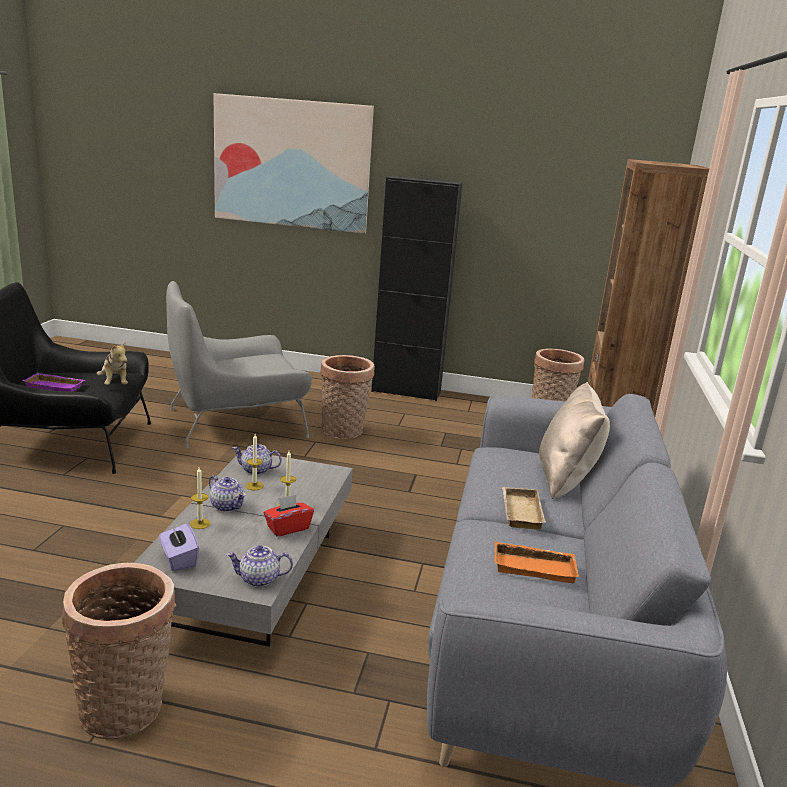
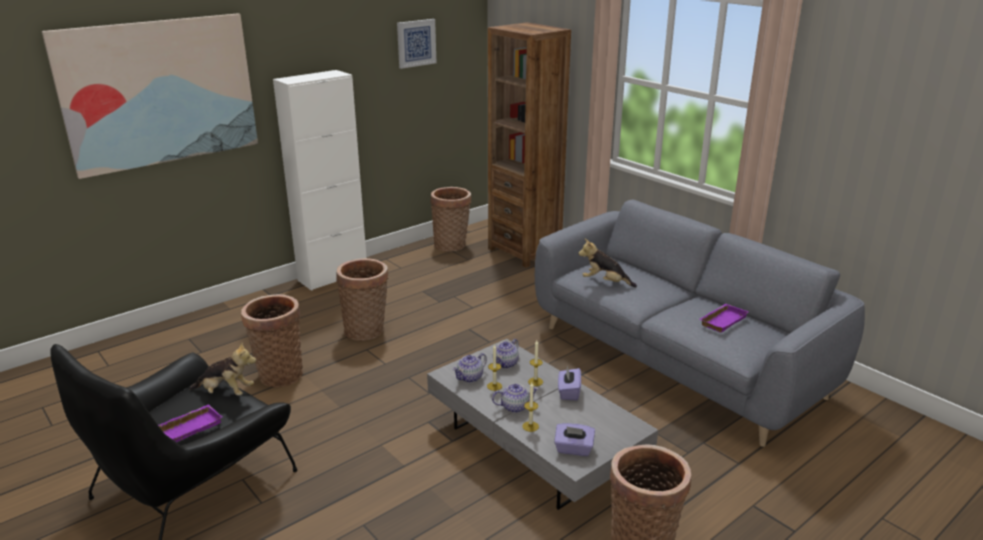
camera: 50 degrees left, 5 degrees up
grey armchair [166,281,312,449] -> basket [241,294,303,387]
teapot [226,545,293,587] -> teapot moved to [496,339,519,368]
red tissue box [264,495,314,537] -> purple tissue box [558,366,581,401]
black cabinet [371,175,463,401] -> white cabinet [273,70,367,291]
orange tray [494,541,579,583] -> purple tray [700,304,749,333]
beige tray [502,487,546,530] -> none
beige pillow [539,382,610,499] -> none
none -> picture [397,19,436,69]
none -> plush toy [578,239,637,287]

